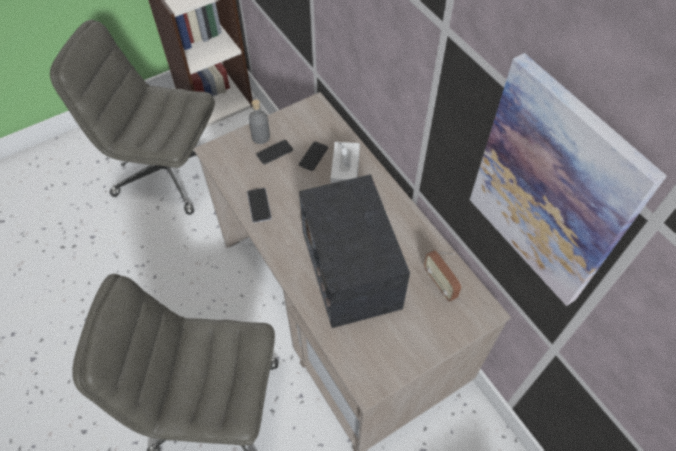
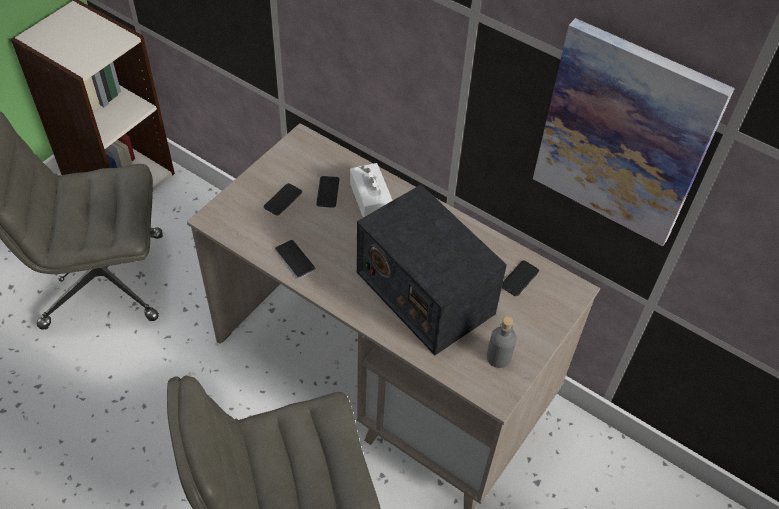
camera: 25 degrees left, 5 degrees down
grey bottle [249,100,270,144] -> grey bottle moved to [487,316,517,368]
radio [424,250,462,302] -> phone [502,261,539,296]

